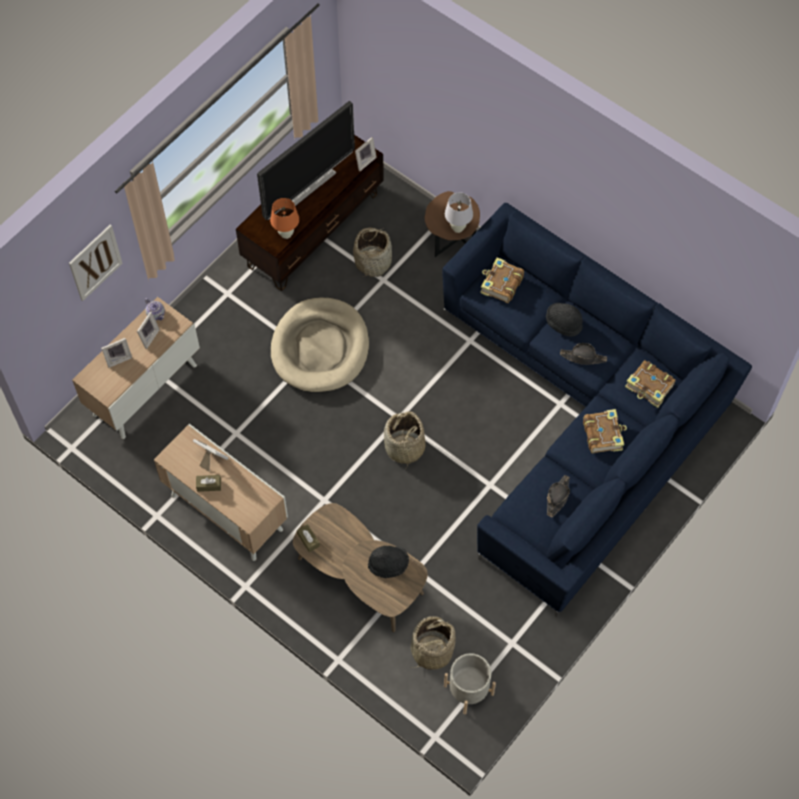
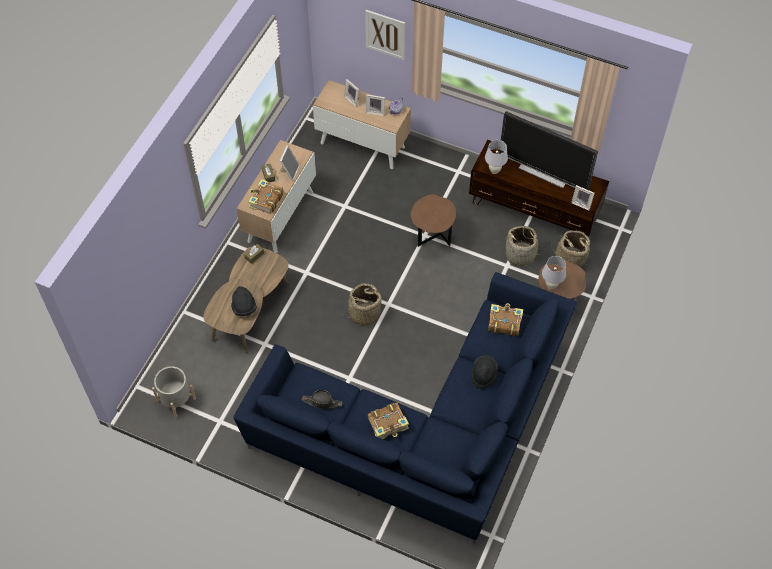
camera: 75 degrees right, 5 degrees down
orange table lamp [270,198,299,239] -> white table lamp [485,140,508,174]
beige dog bed [271,297,369,393] -> brown side table [411,194,456,247]
basket [411,616,456,670] -> basket moved to [551,230,590,267]
black hat [560,343,607,365] -> none
book [625,360,676,408] -> book moved to [248,179,284,214]

